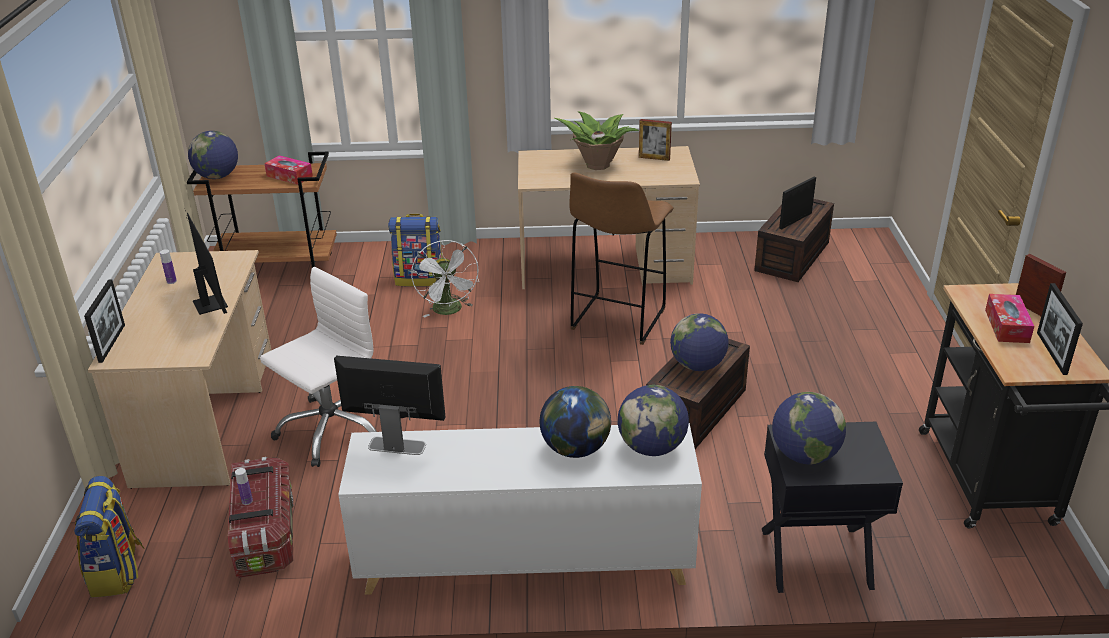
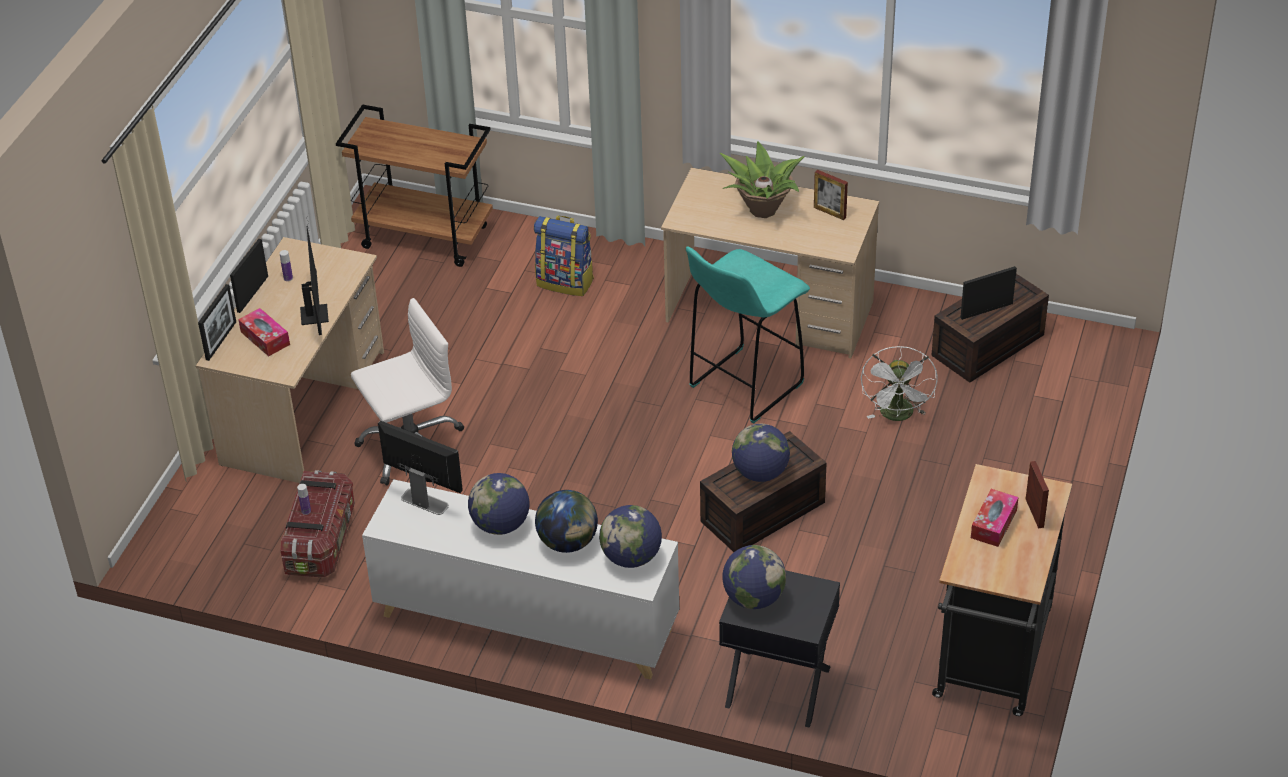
camera: 20 degrees right, 10 degrees up
backpack [74,476,145,598] -> none
globe [188,131,238,179] -> globe moved to [468,473,530,535]
tissue box [264,155,313,185] -> tissue box moved to [238,308,290,356]
white fan [411,240,479,318] -> white fan moved to [861,346,937,421]
brown stool [569,173,674,345] -> turquoise stool [686,247,810,424]
picture frame [1037,283,1083,375] -> picture frame moved to [230,239,268,313]

